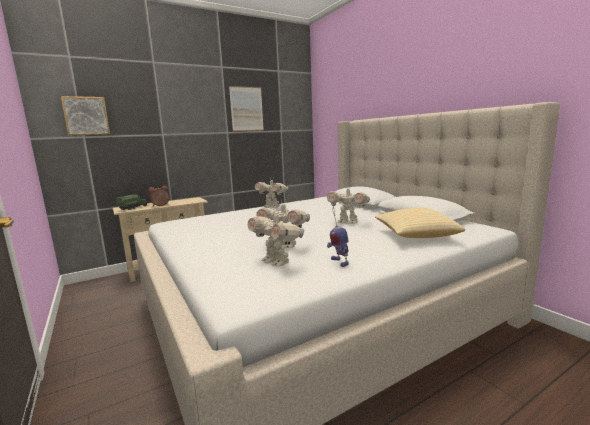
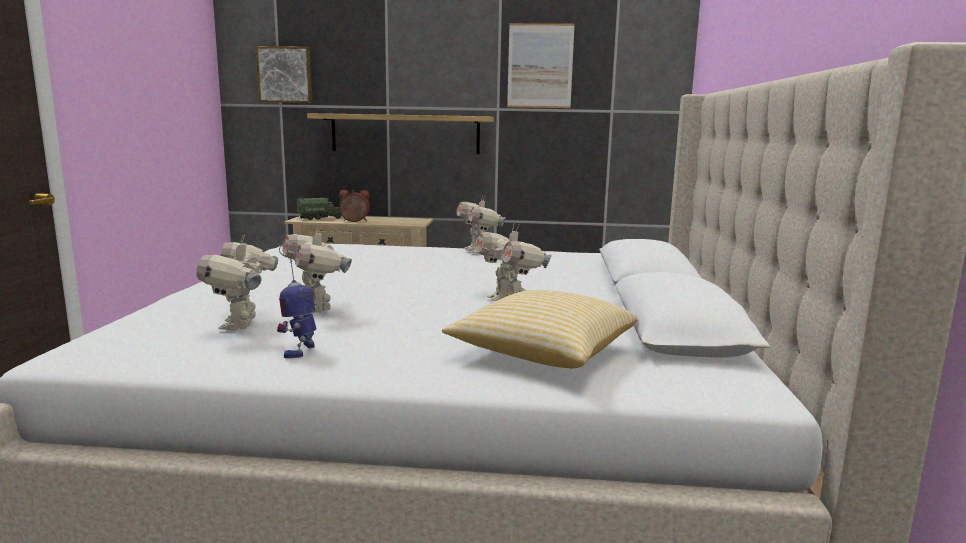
camera: 35 degrees right, 0 degrees up
none -> shelf [307,113,494,154]

